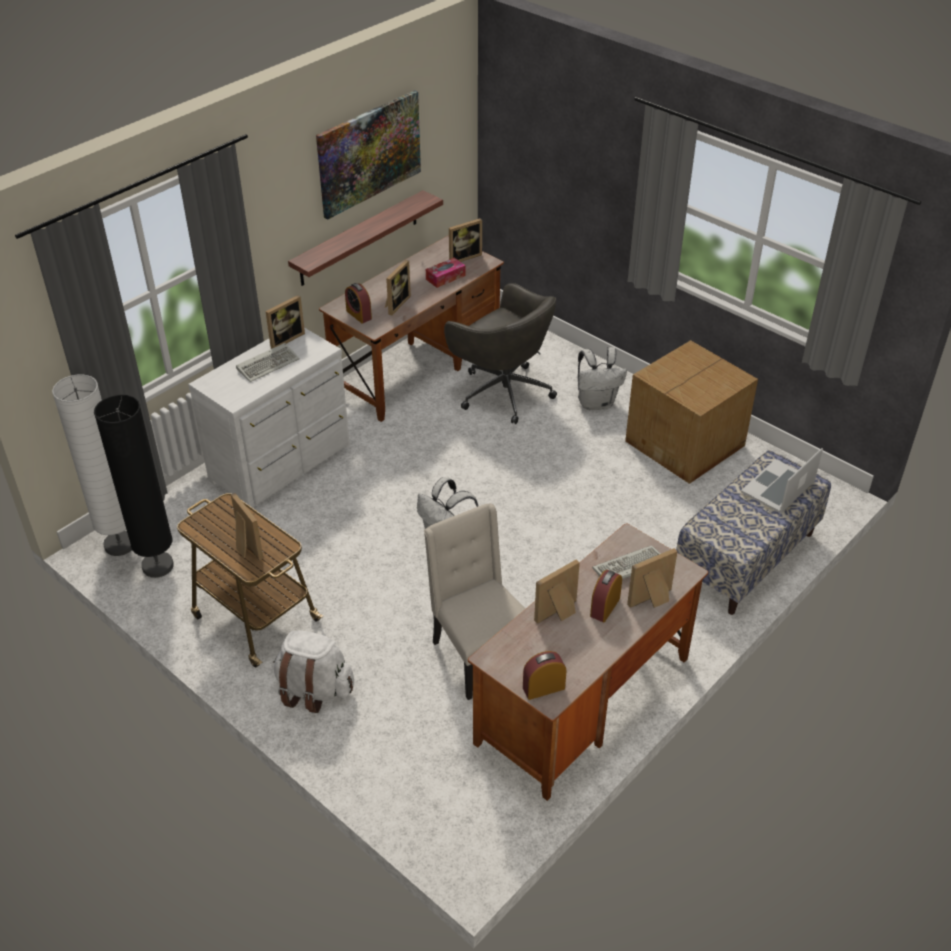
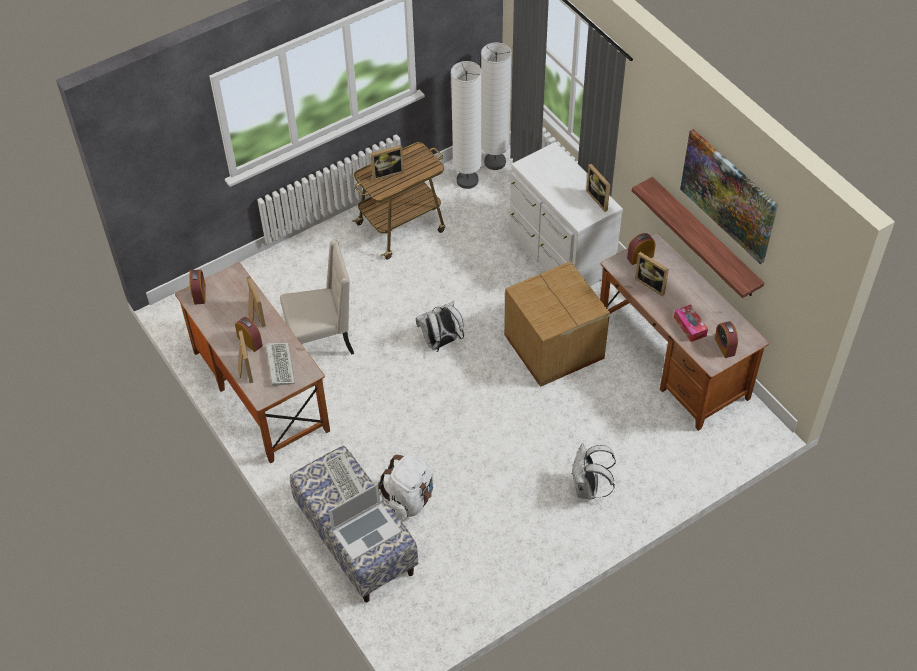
camera: 105 degrees right, 10 degrees up
black floor lamp [94,394,174,578] -> white floor lamp [451,61,482,189]
keyboard [236,343,300,382] -> keyboard moved to [324,452,364,502]
white backpack [273,630,354,713] -> white backpack moved to [378,455,434,522]
grey office chair [444,283,557,424] -> none
picture frame [449,218,482,262] -> alarm clock [715,321,738,358]
cardboard box [625,340,758,484] -> cardboard box moved to [504,261,610,387]
laptop [741,448,823,513] -> laptop turned 90 degrees clockwise [329,483,401,560]

